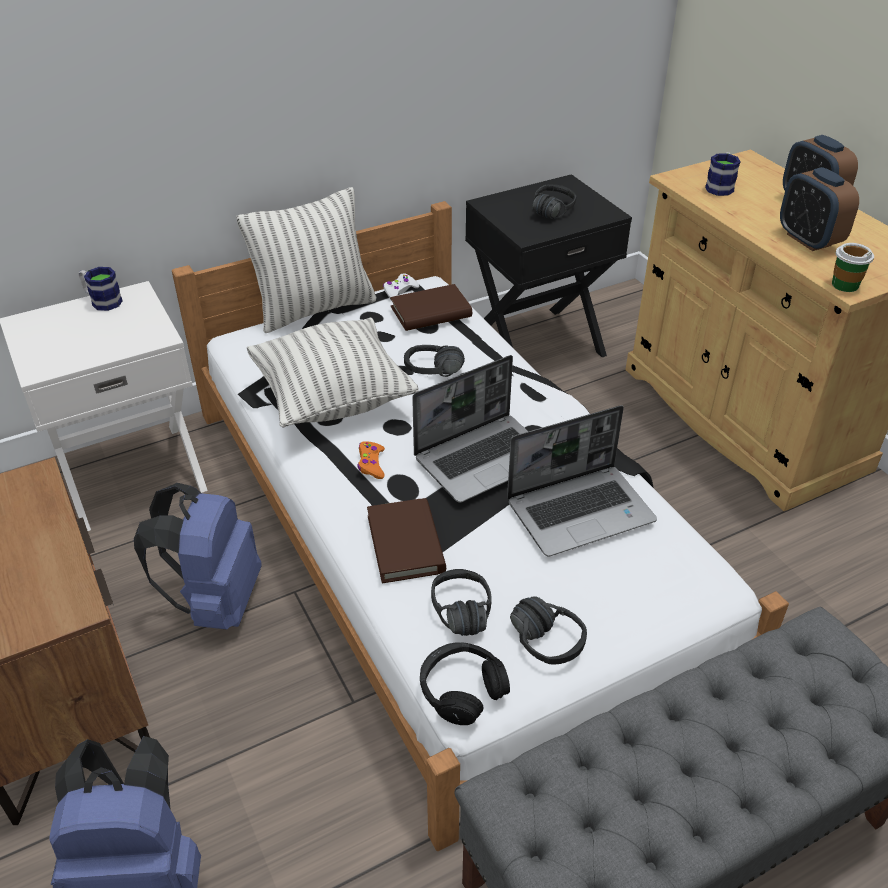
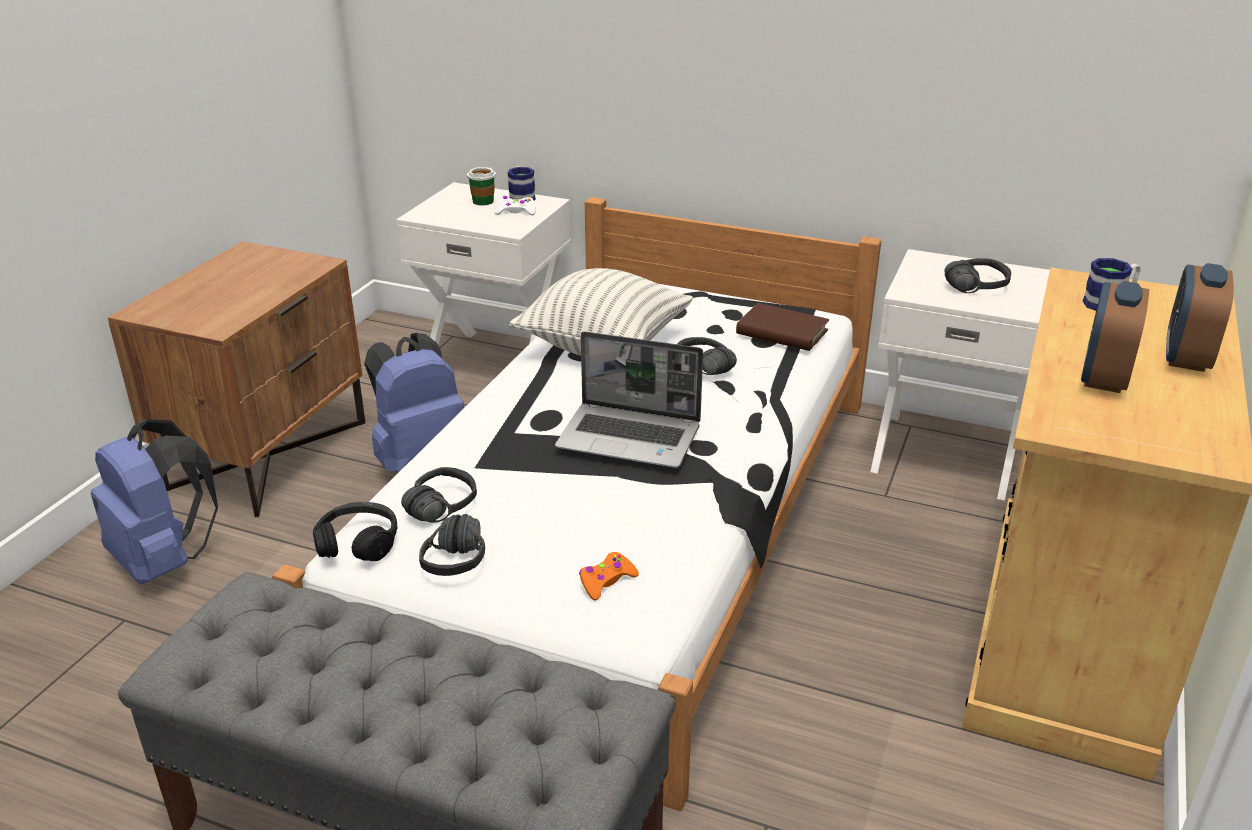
camera: 50 degrees right, 10 degrees down
pillow [236,187,377,333] -> none
orange game controller [357,441,385,479] -> orange game controller moved to [579,552,639,601]
brown book [367,498,446,583] -> none
white game controller [383,273,419,298] -> white game controller moved to [495,196,535,215]
black nightstand [465,174,632,357] -> white nightstand [870,249,1050,500]
laptop [507,405,657,557] -> none
cup [832,243,874,292] -> cup moved to [467,167,496,205]

